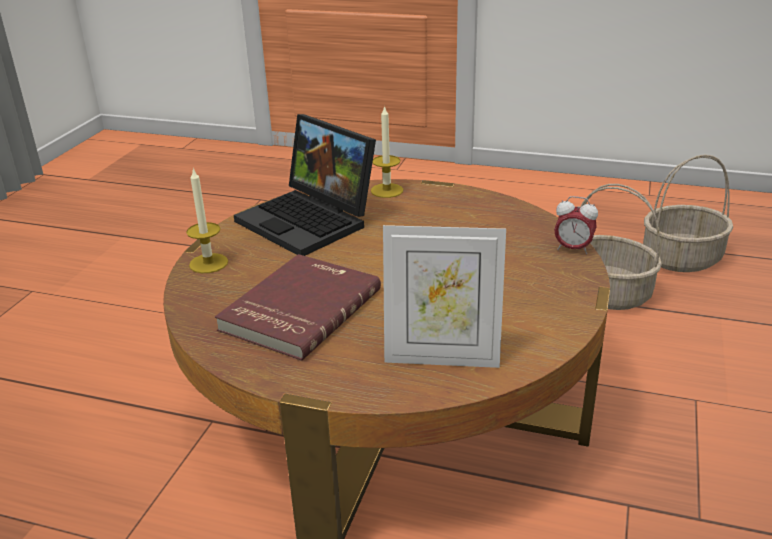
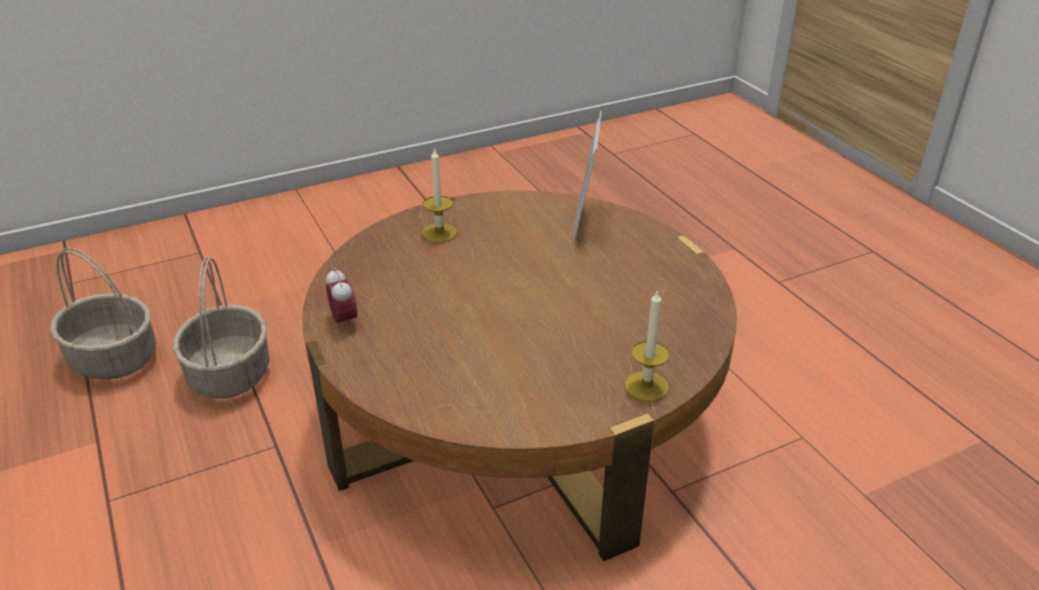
camera: 135 degrees left, 5 degrees up
red book [215,254,381,361] -> none
laptop [234,114,376,256] -> none
candle [371,105,403,198] -> candle moved to [422,147,457,242]
picture frame [383,225,506,368] -> picture frame turned 135 degrees counterclockwise [573,111,602,245]
alarm clock [554,196,598,254] -> alarm clock moved to [326,268,358,328]

